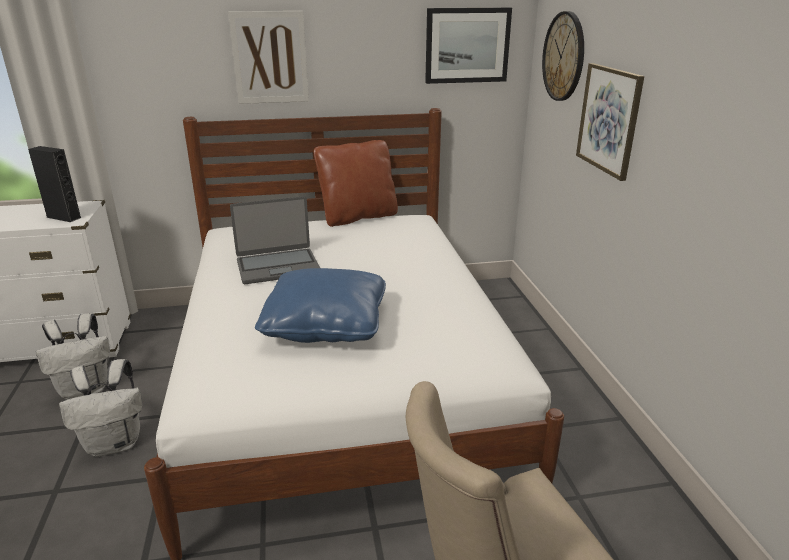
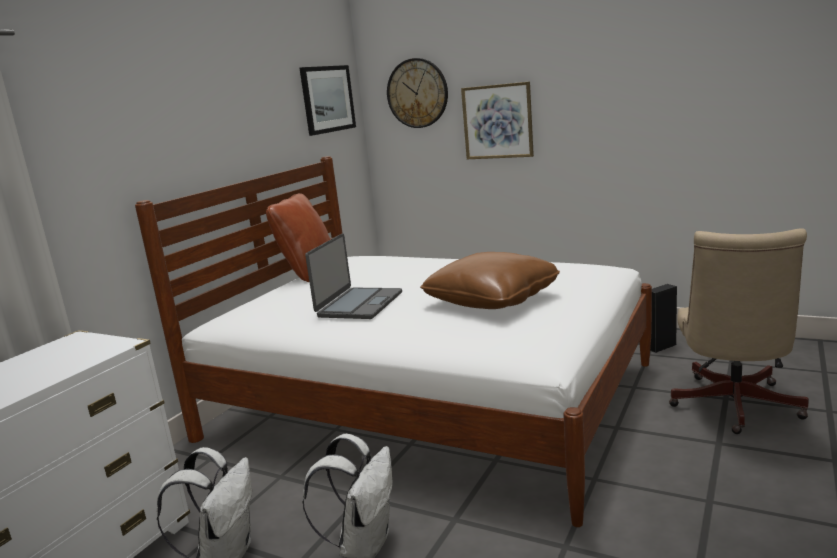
camera: 50 degrees left, 10 degrees down
black speaker [28,146,81,222] -> black speaker moved to [650,284,677,353]
picture [228,11,309,104] -> none
blue pillow [255,268,386,343] -> brown pillow [420,252,560,309]

